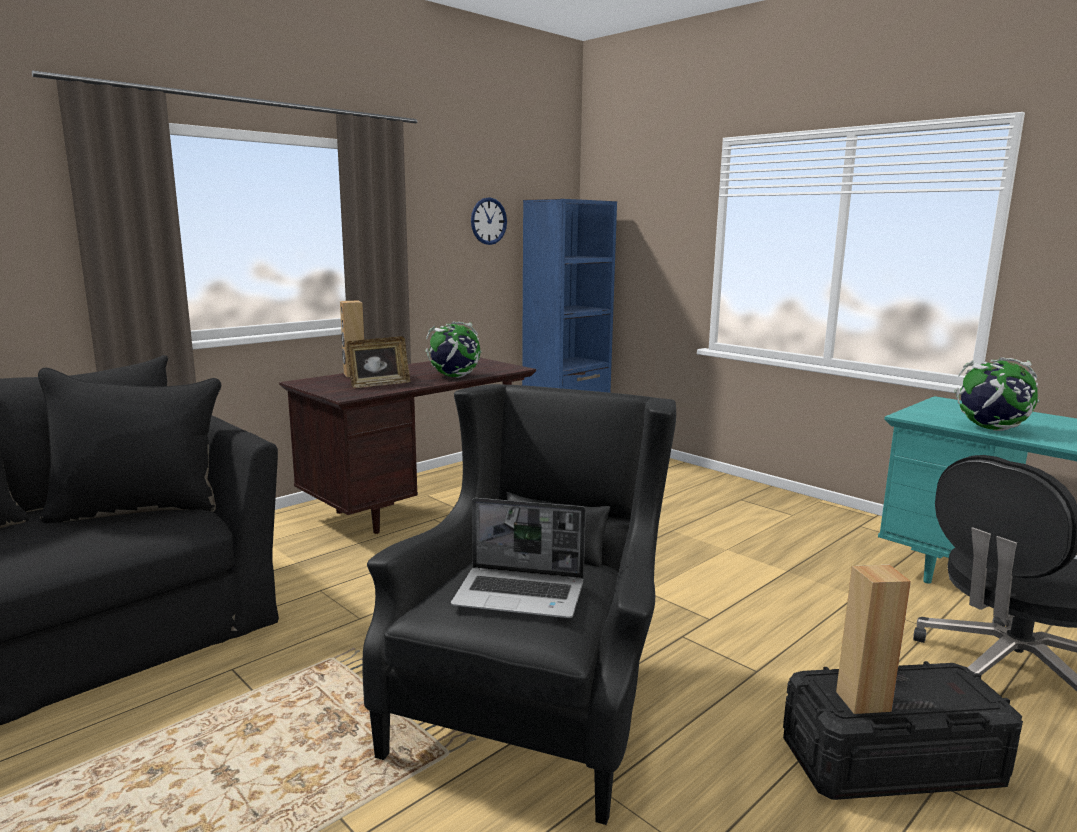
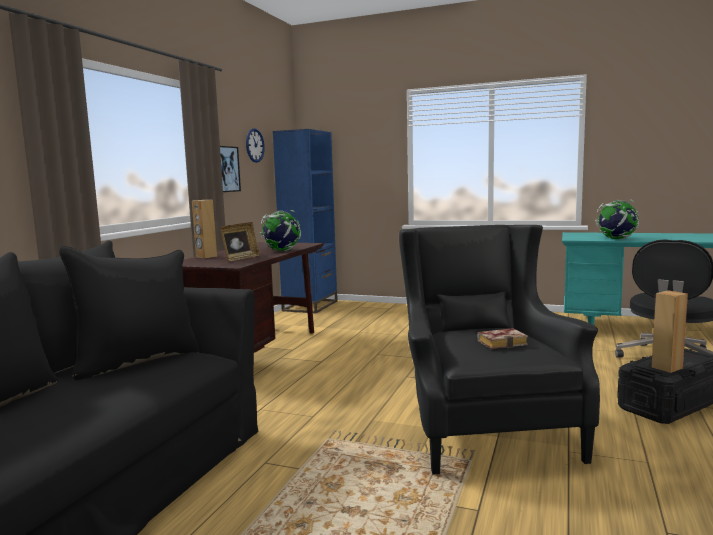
camera: 25 degrees left, 5 degrees down
laptop [451,498,586,618] -> book [477,328,528,349]
none -> picture [220,146,241,192]

